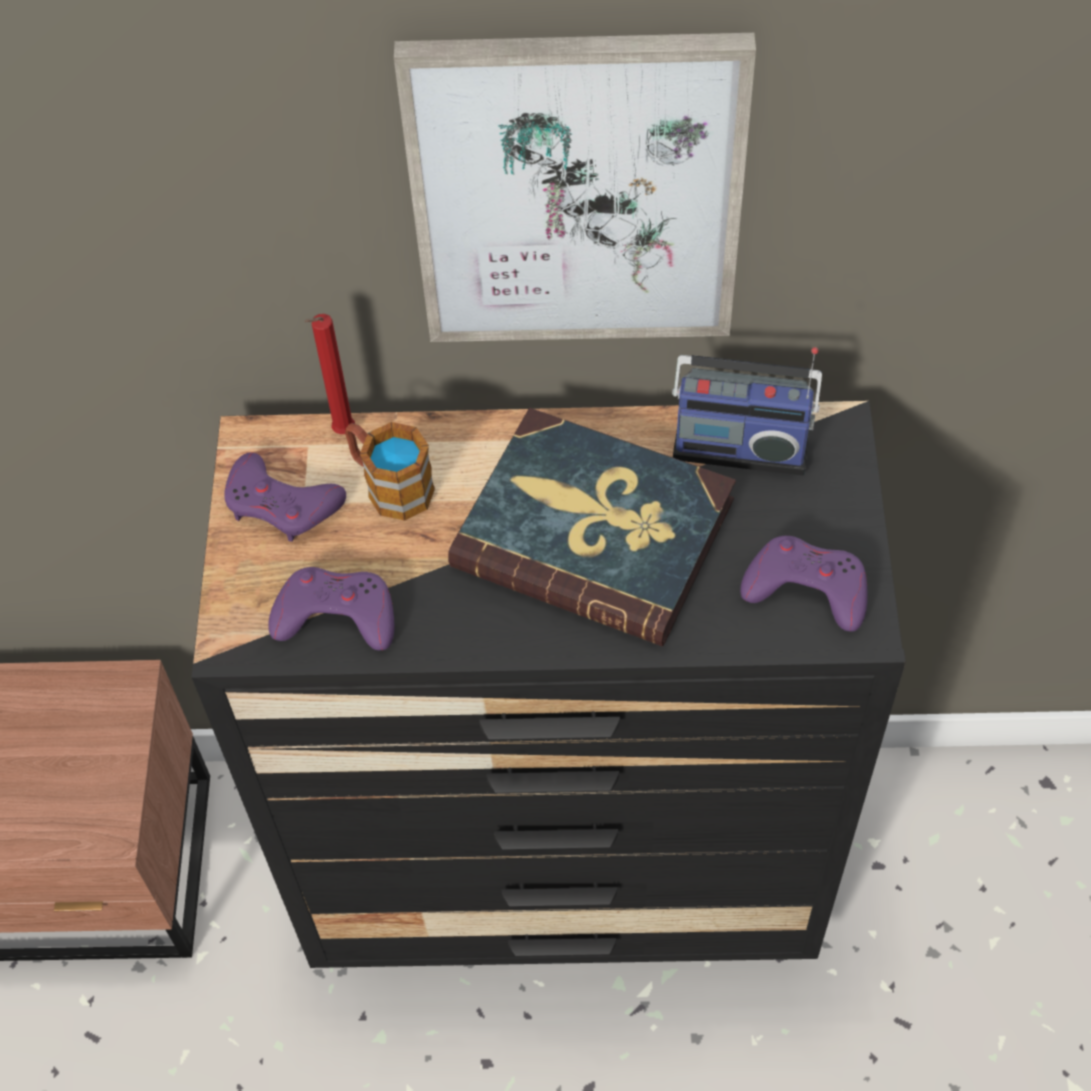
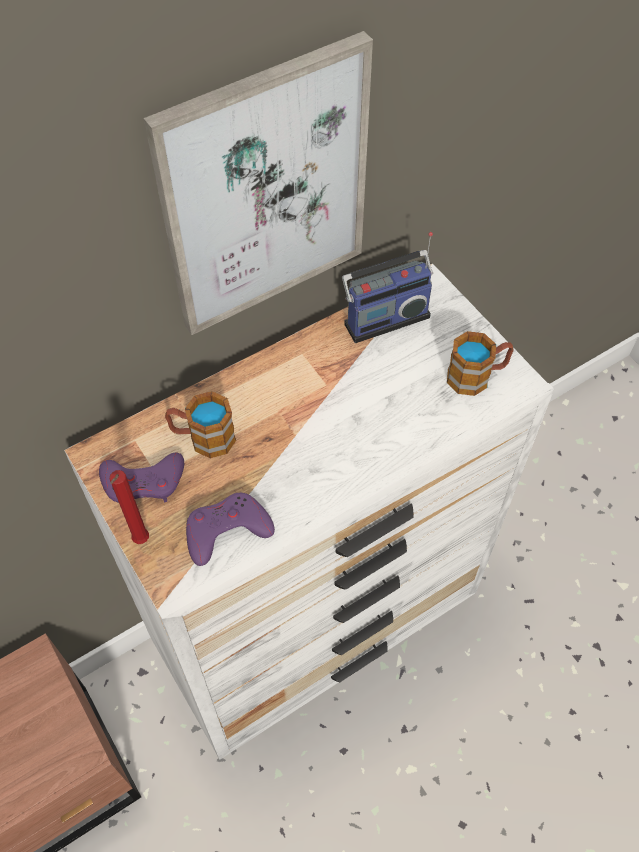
camera: 35 degrees left, 0 degrees up
black dresser [191,401,906,968] -> white dresser [64,264,554,760]
red candle [304,314,355,434] -> red candle moved to [110,470,149,544]
book [448,408,736,647] -> none
purple game controller [740,536,868,632] -> mug [447,331,514,396]

